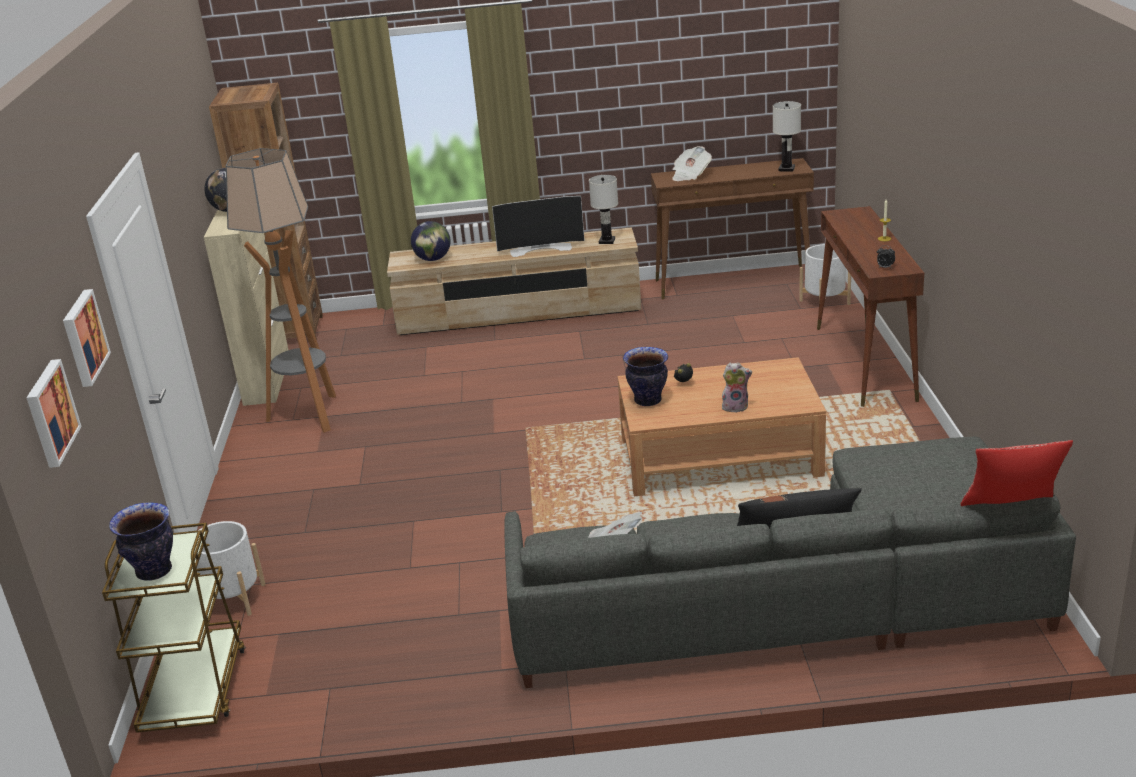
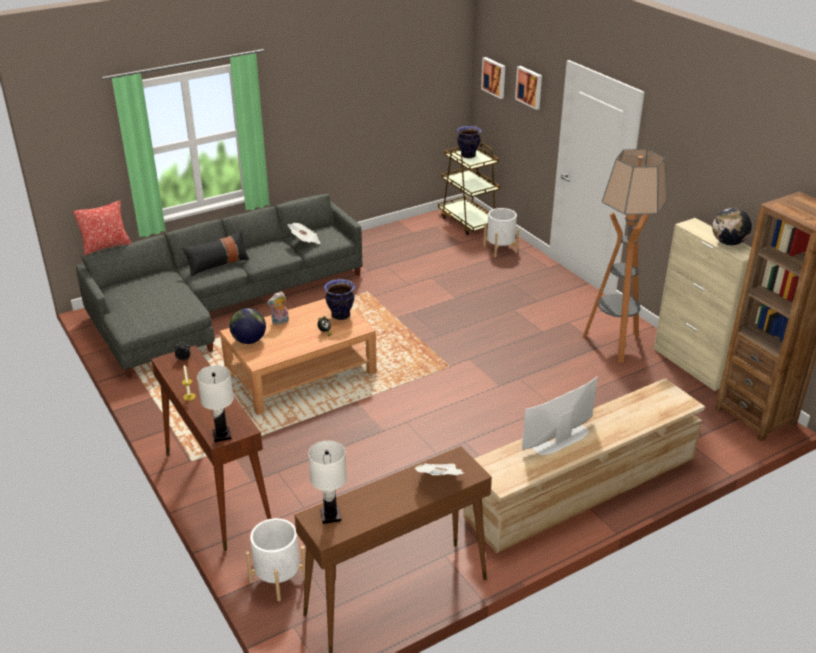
camera: 150 degrees right, 5 degrees up
globe [411,221,451,261] -> globe moved to [230,308,266,344]
white table lamp [589,175,618,244] -> white table lamp moved to [197,365,234,442]

